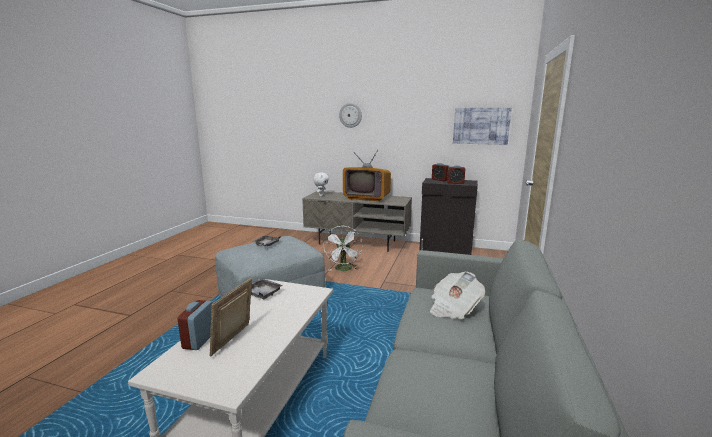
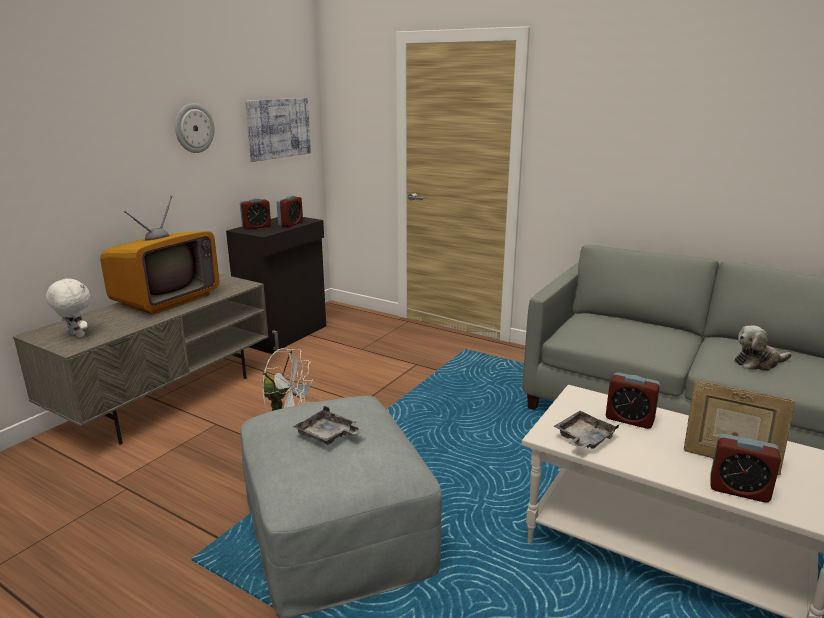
camera: 75 degrees left, 5 degrees up
wall clock [339,103,362,128] -> wall clock moved to [175,103,215,153]
newspaper [430,272,485,320] -> none
none -> alarm clock [606,372,660,429]
none -> plush toy [735,325,792,371]

